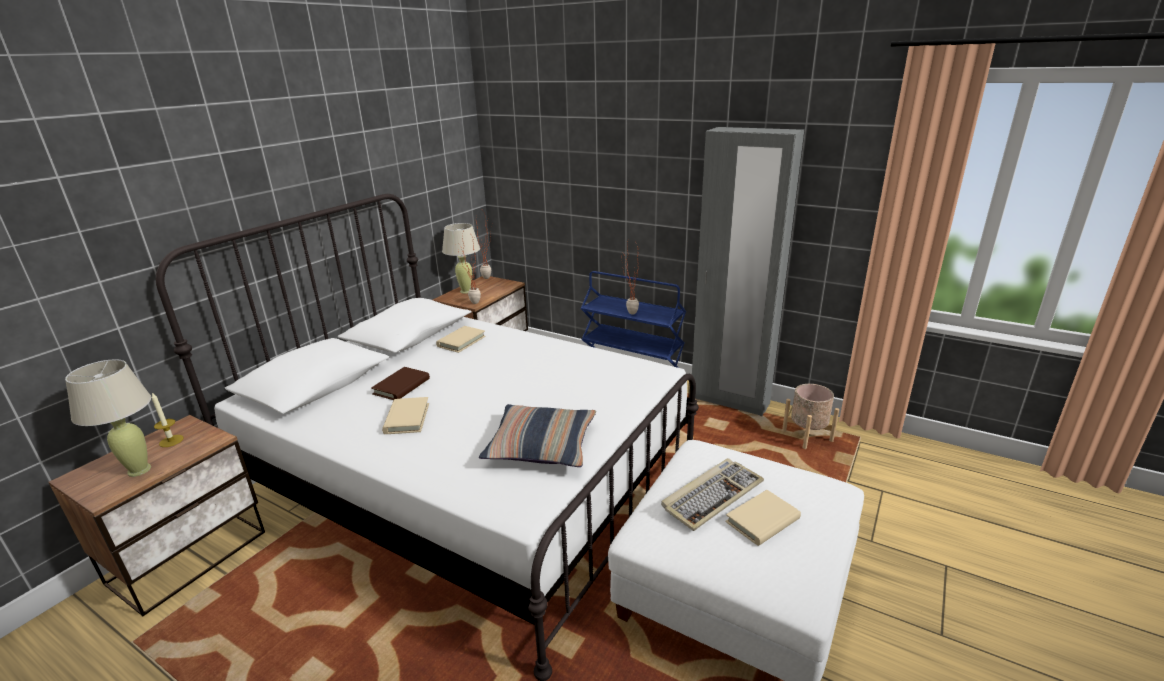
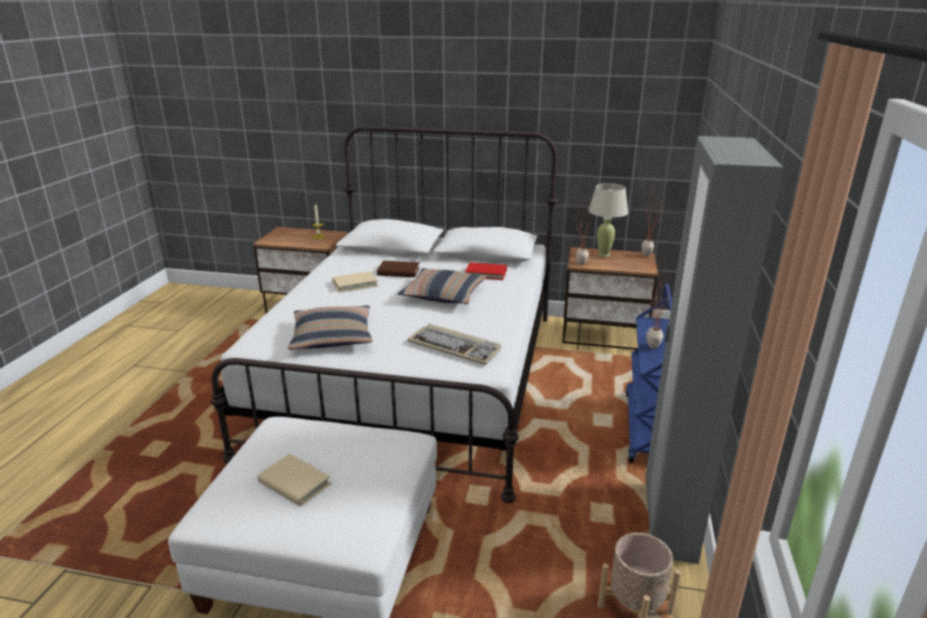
camera: 70 degrees right, 0 degrees up
beige table lamp [65,359,151,477] -> none
beige book [436,326,486,353] -> red book [465,262,507,280]
keyboard [661,458,764,531] -> keyboard moved to [407,324,501,365]
none -> pillow [398,268,487,304]

